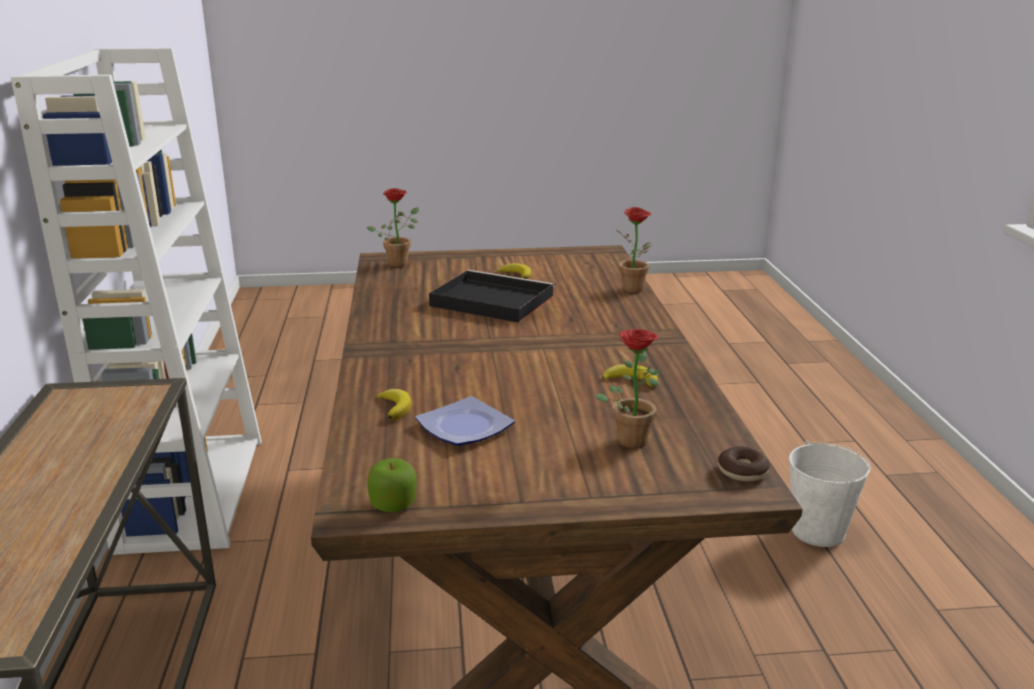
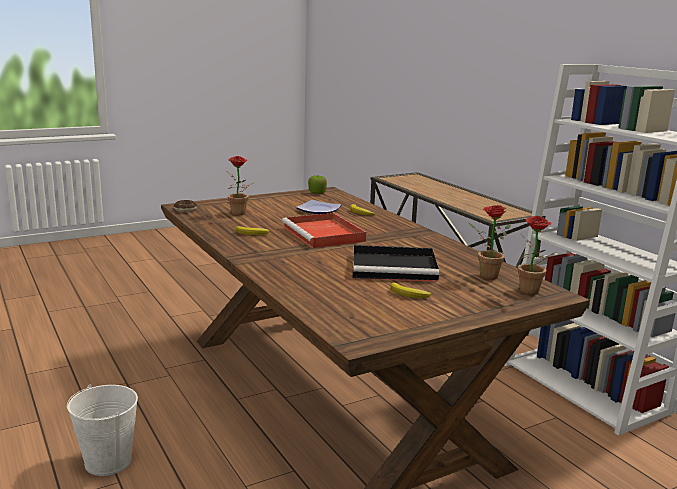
camera: 155 degrees right, 5 degrees down
potted plant [617,207,652,293] -> potted plant moved to [469,205,511,280]
none -> red tray [282,213,367,248]

